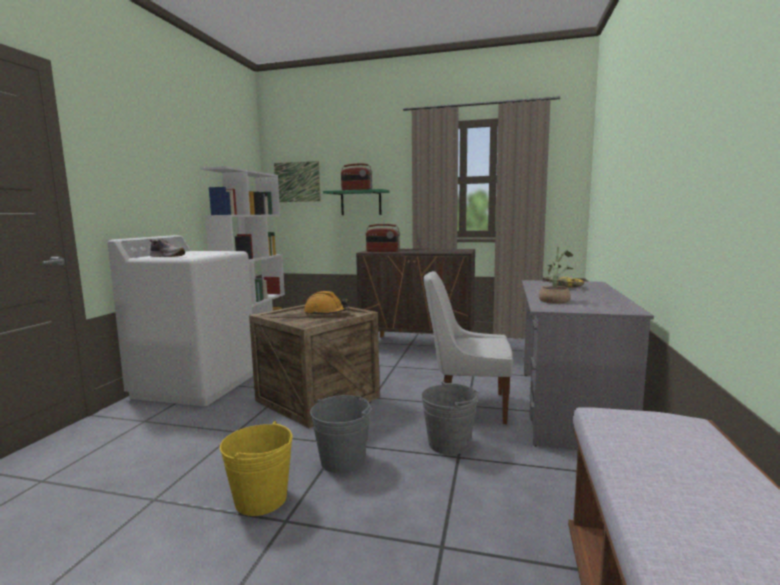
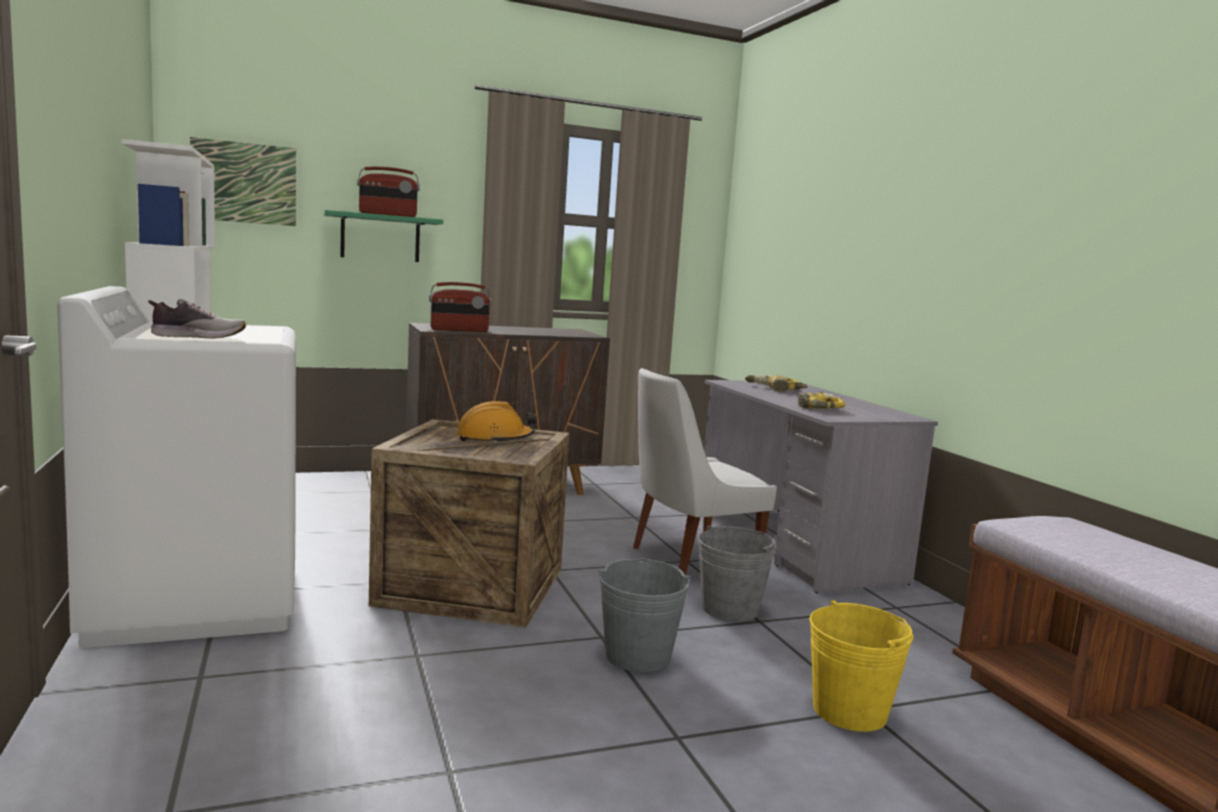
camera: 35 degrees left, 0 degrees up
yellow bucket [220,421,293,516] -> yellow bucket moved to [810,600,913,732]
potted plant [539,247,573,304] -> power drill [794,392,846,409]

